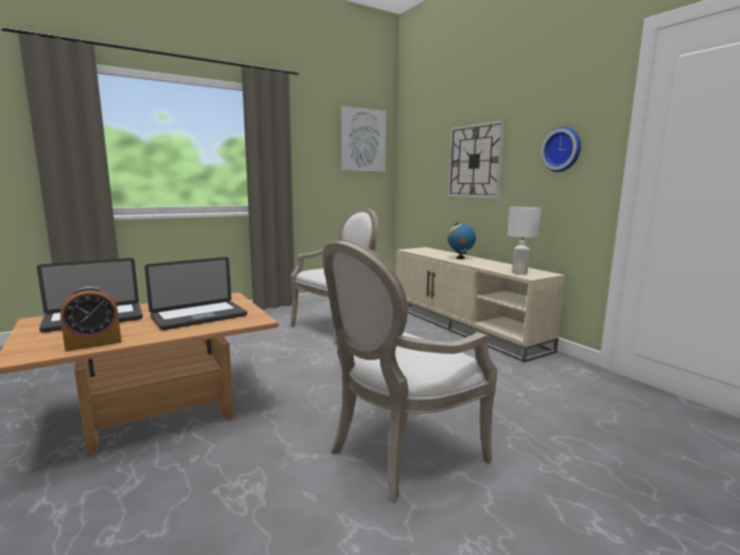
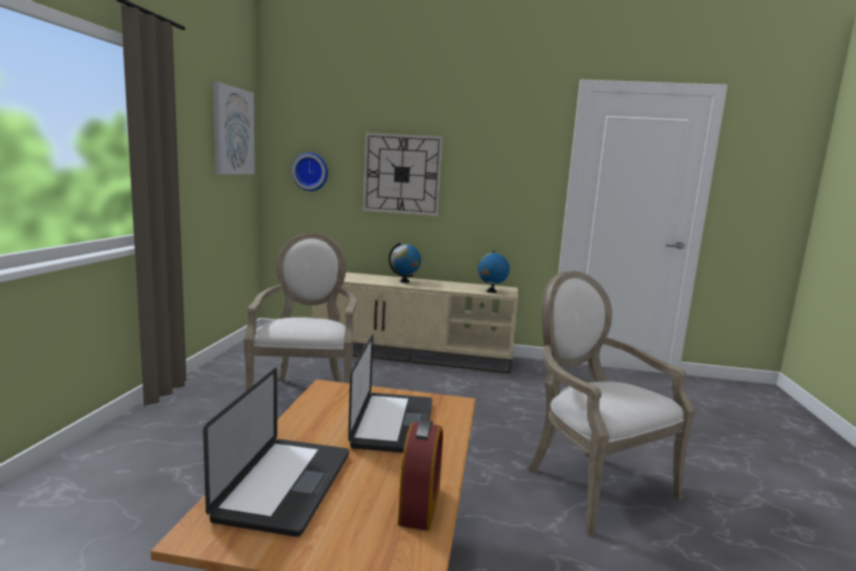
camera: 50 degrees left, 0 degrees up
armchair [323,239,497,502] -> armchair turned 150 degrees clockwise [528,271,695,536]
white table lamp [507,207,541,275] -> globe [478,251,510,293]
wall clock [541,127,581,172] -> wall clock moved to [292,153,328,191]

